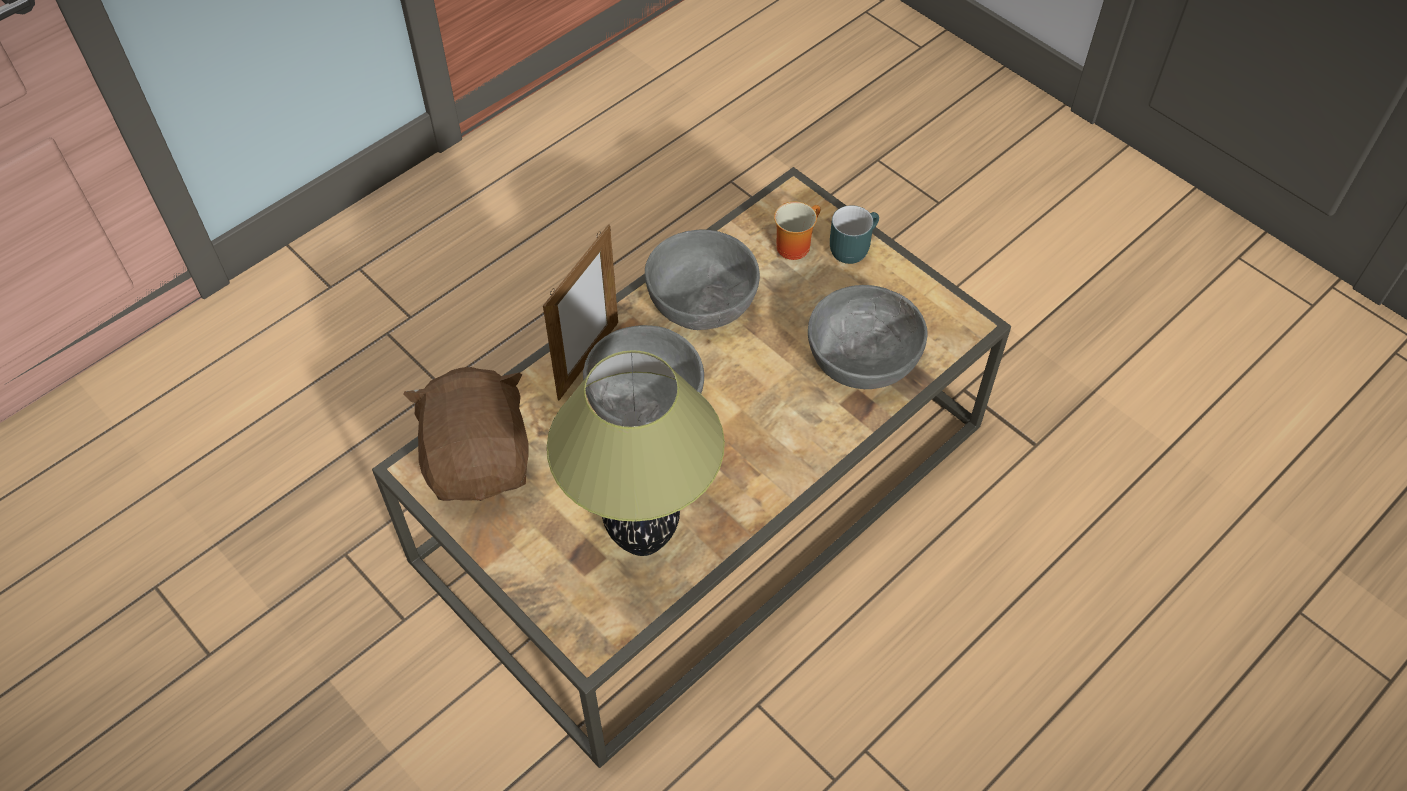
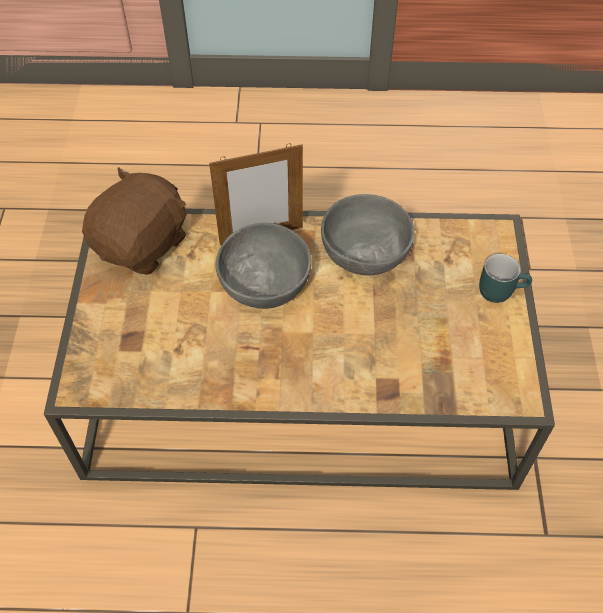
camera: 45 degrees right, 0 degrees up
table lamp [547,350,725,556] -> none
mug [774,201,820,260] -> none
grey bowl [808,285,928,389] -> none

